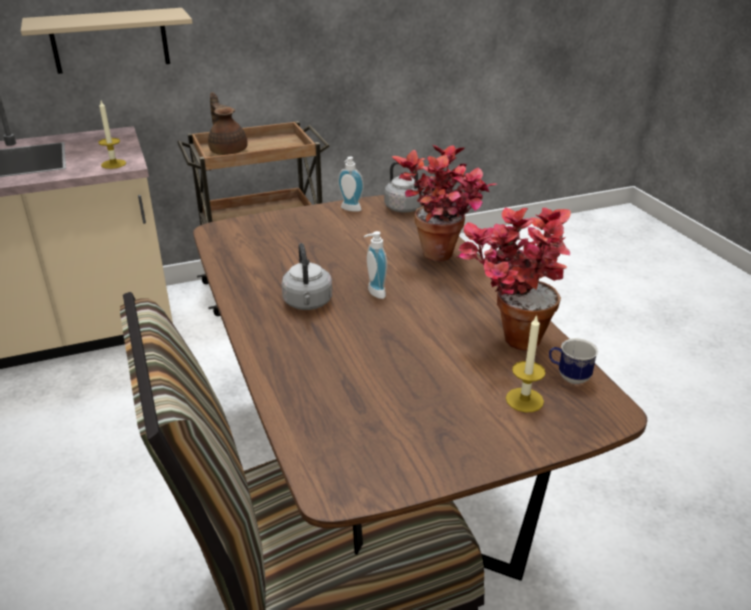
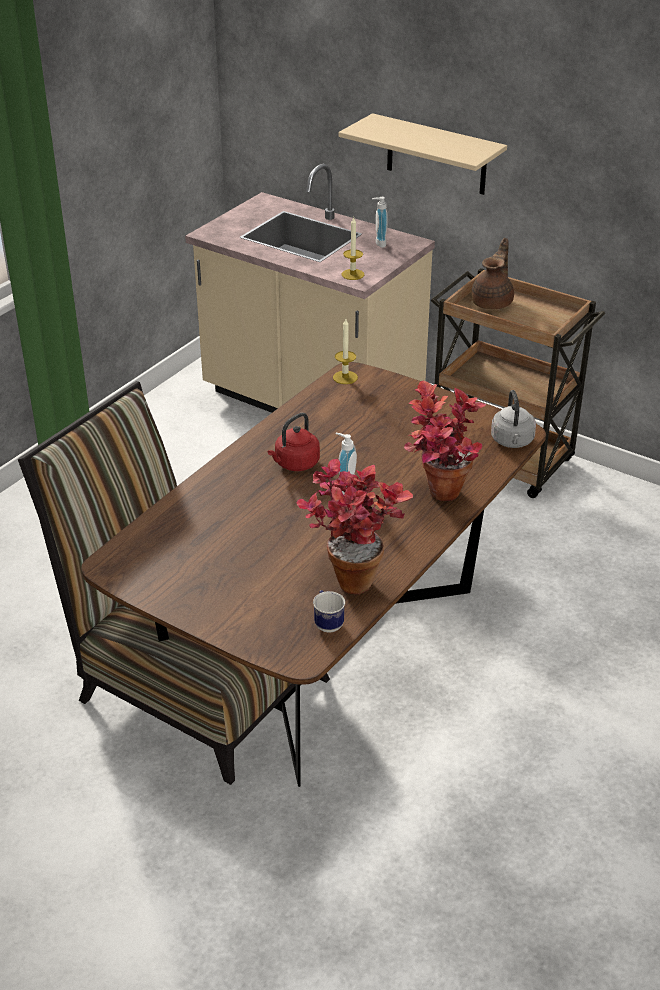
camera: 55 degrees right, 5 degrees up
grey kettle [281,243,332,310] -> red kettle [268,413,320,471]
soap dispenser [338,157,364,212] -> soap dispenser moved to [372,197,388,248]
candle [506,315,546,412] -> candle moved to [333,319,358,384]

